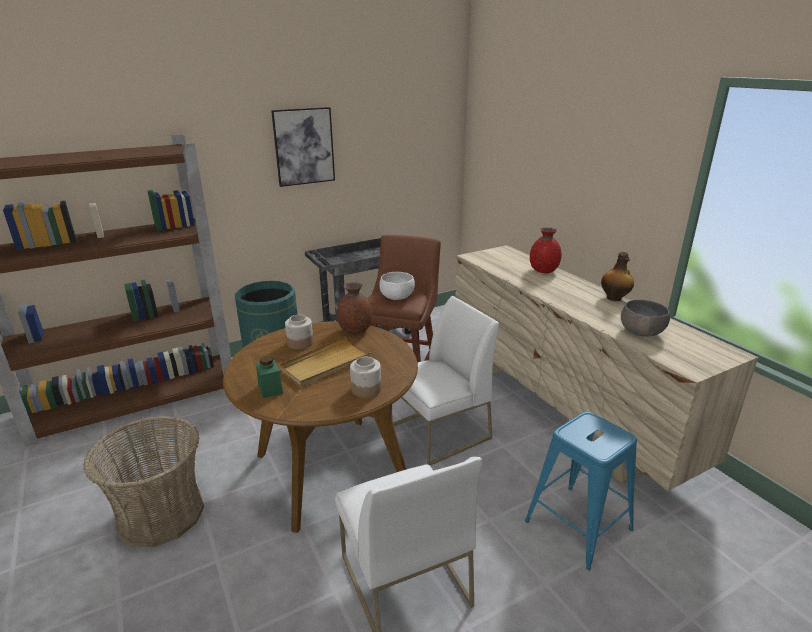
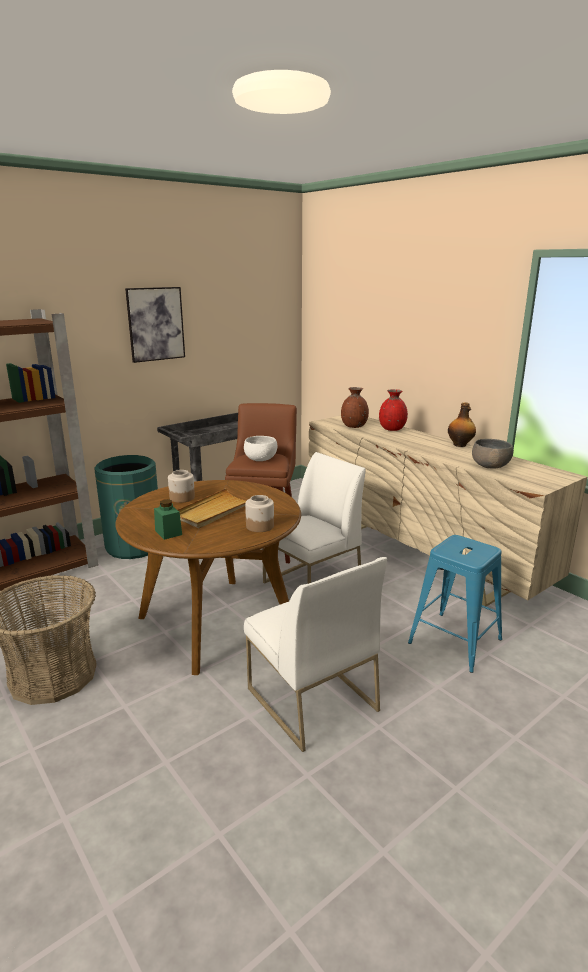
camera: 10 degrees left, 5 degrees down
brown vase [337,282,373,334] -> brown vase moved to [341,387,369,428]

